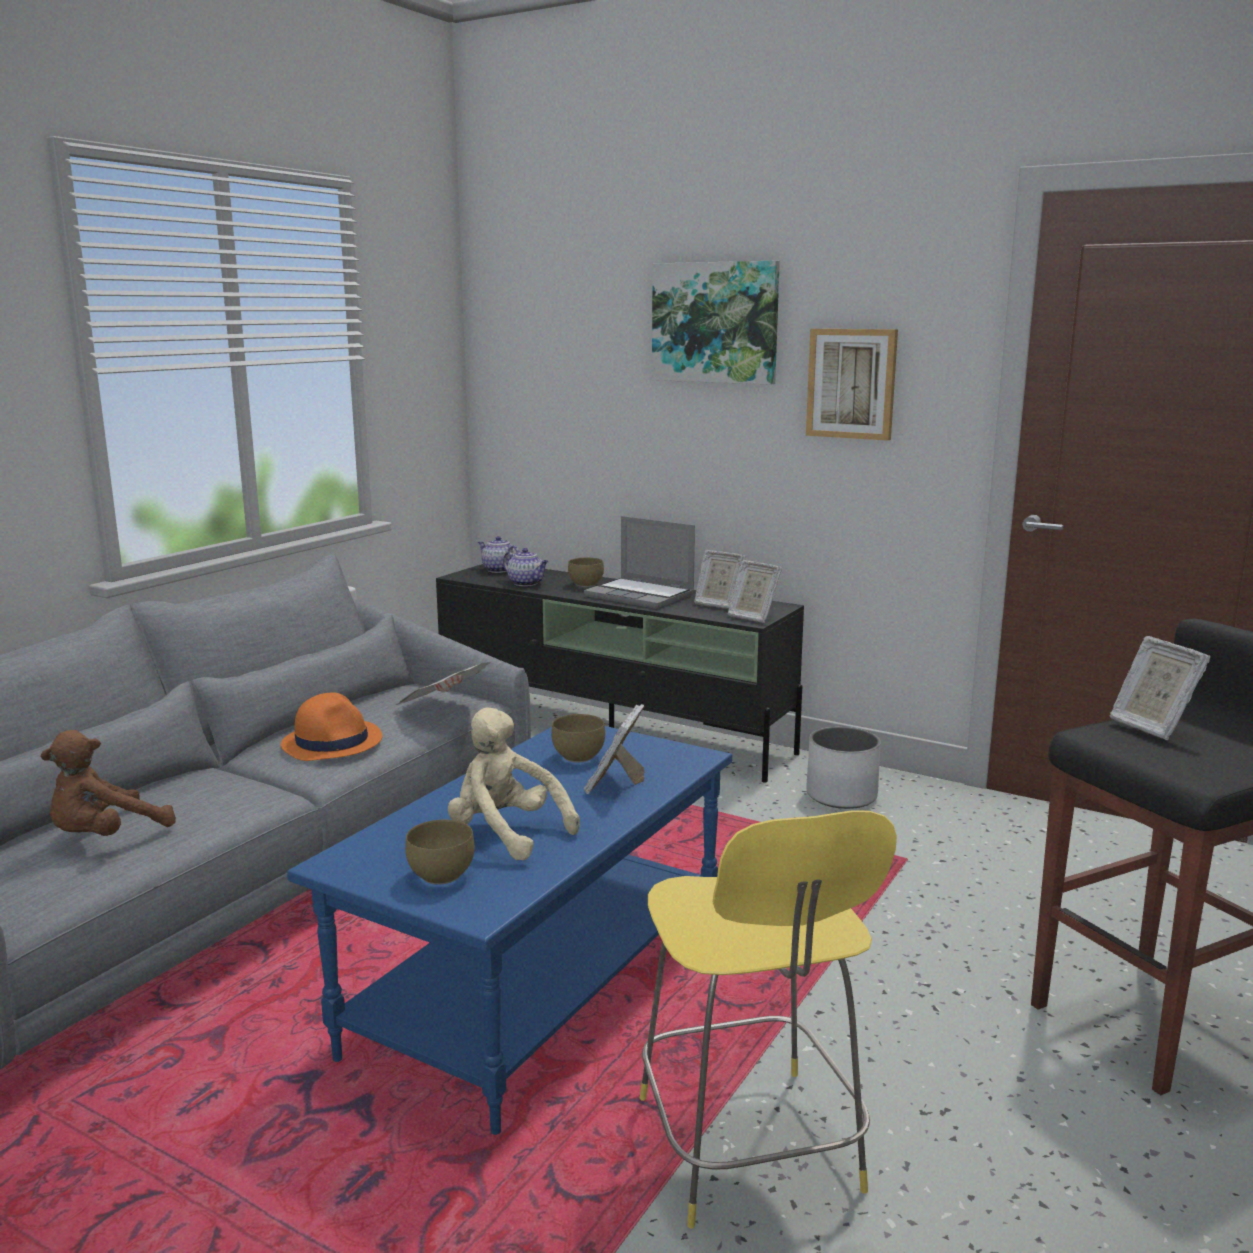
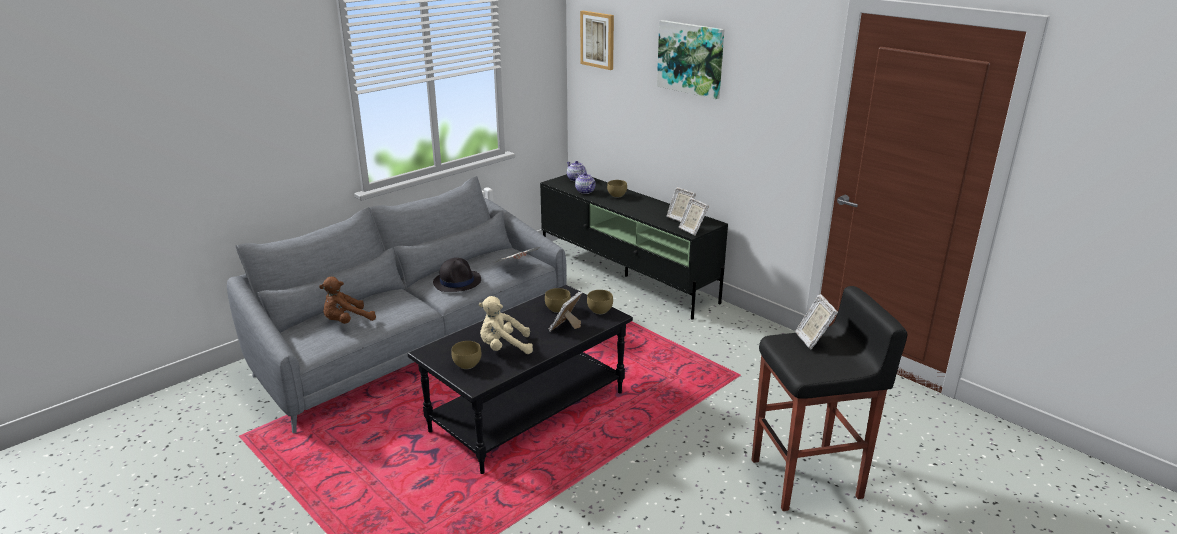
camera: 15 degrees right, 10 degrees up
orange hat [281,692,382,761] -> black hat [433,258,481,292]
blue coffee table [287,726,732,1135] -> black coffee table [408,285,633,474]
beige plush toy [448,707,580,861] -> beige plush toy turned 60 degrees counterclockwise [479,296,533,354]
laptop [584,516,695,609] -> none
yellow stool [640,810,897,1229] -> none
picture [806,329,898,441] -> picture moved to [580,11,614,70]
white planter [807,727,881,809] -> none
none -> brown bowl [587,290,613,314]

